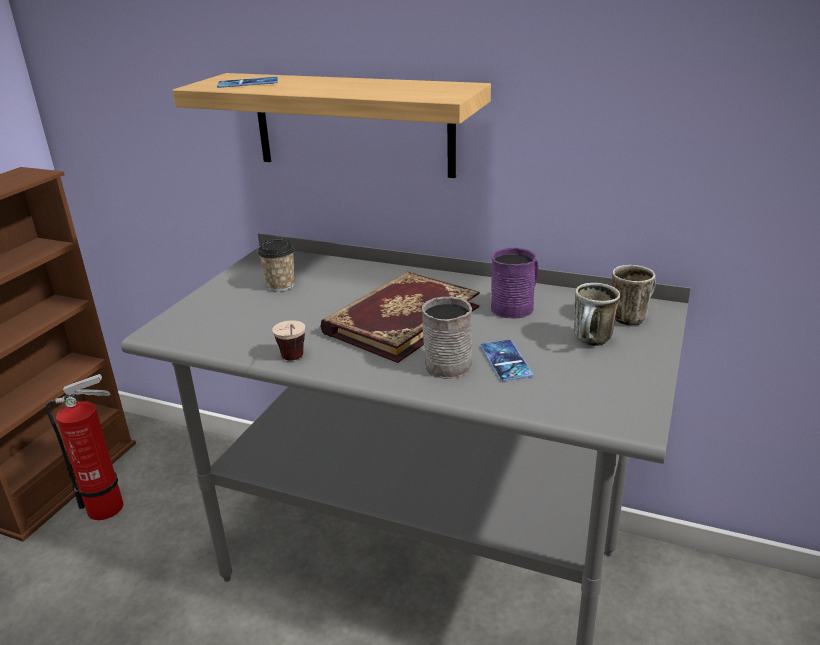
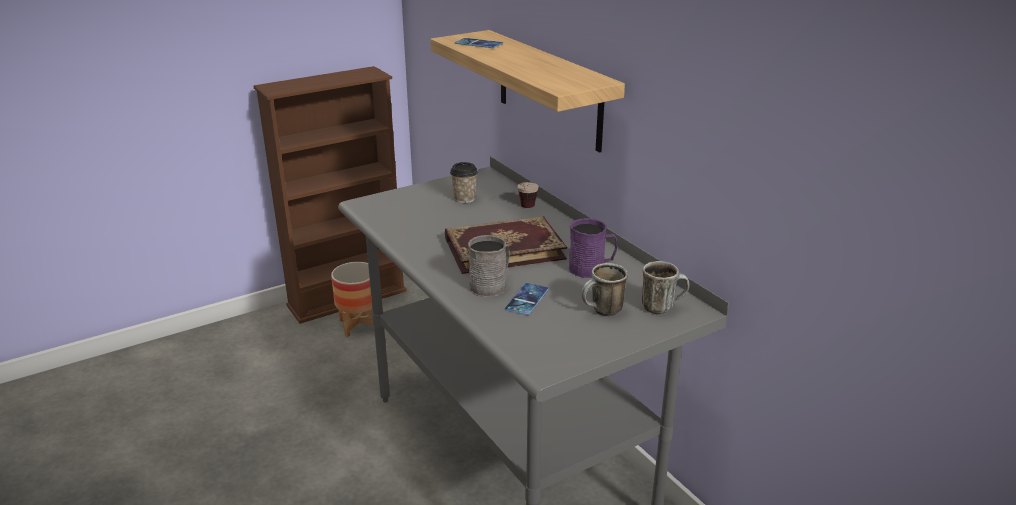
camera: 35 degrees right, 0 degrees up
fire extinguisher [46,374,123,520] -> planter [331,262,374,337]
cup [272,320,305,360] -> cup moved to [517,182,539,208]

